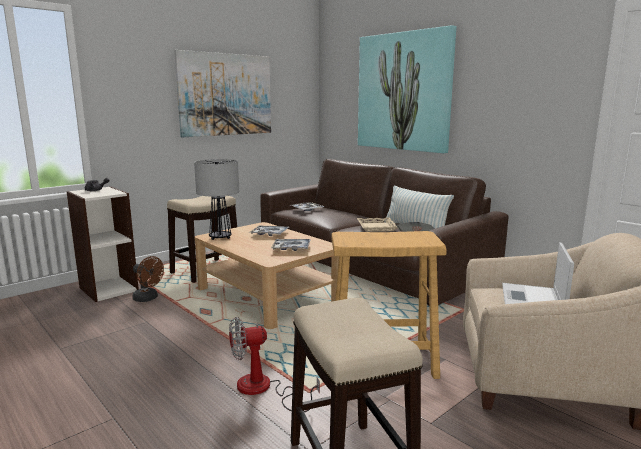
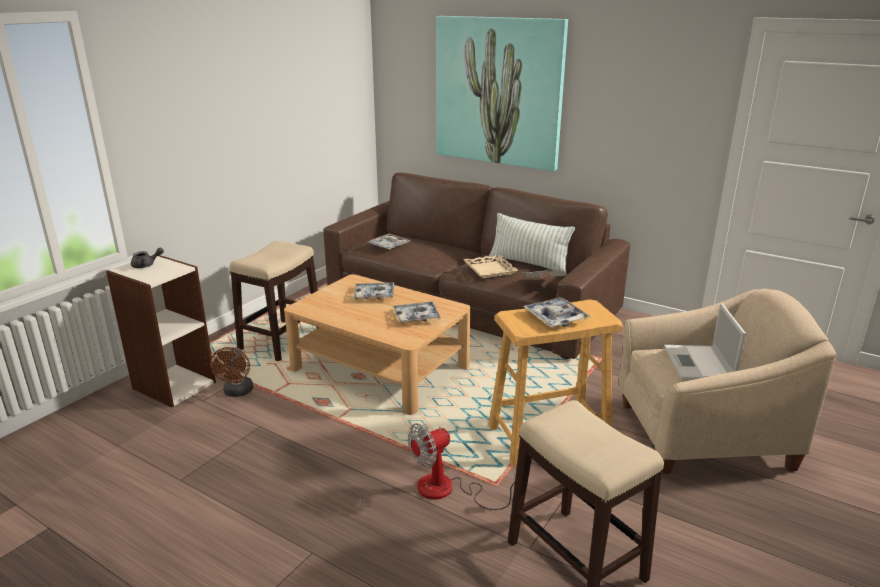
camera: 15 degrees left, 10 degrees up
brown fan [133,256,164,302] -> brown fan turned 75 degrees clockwise [210,347,253,397]
picture [174,50,271,137] -> none
table lamp [194,159,239,240] -> none
none -> tray [523,297,591,327]

